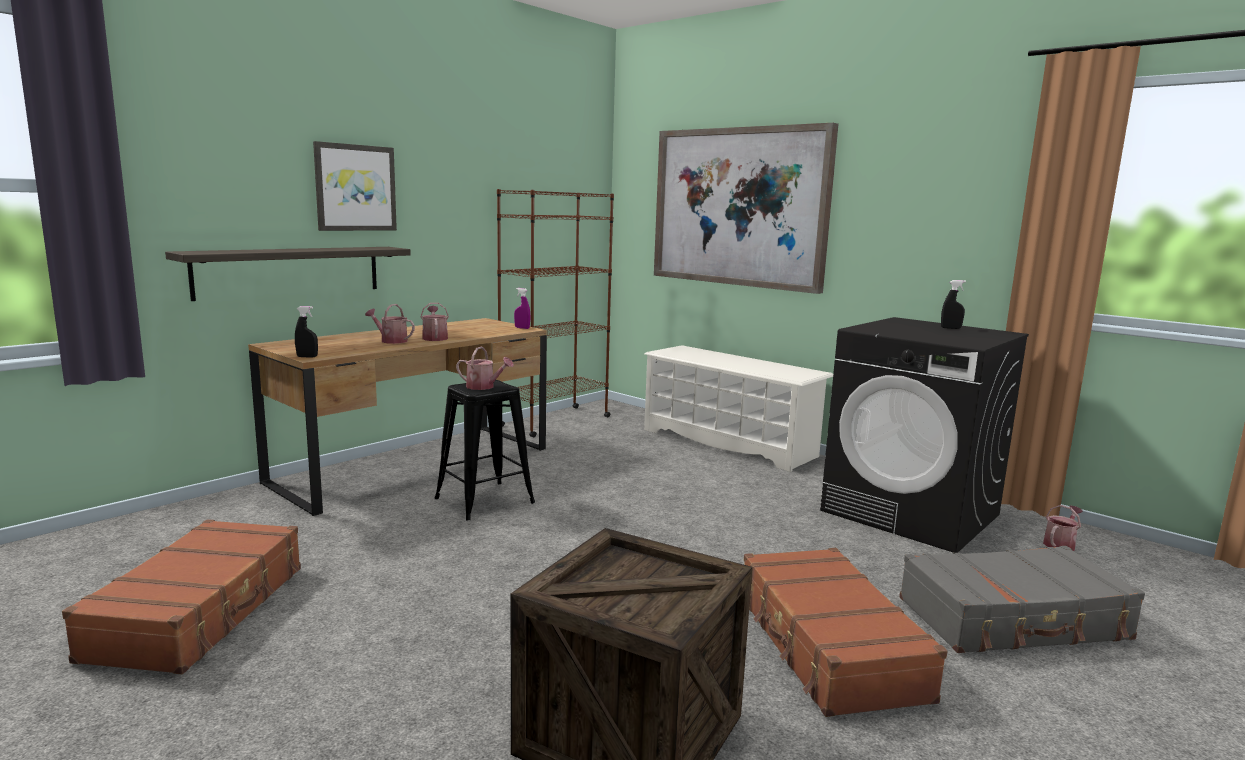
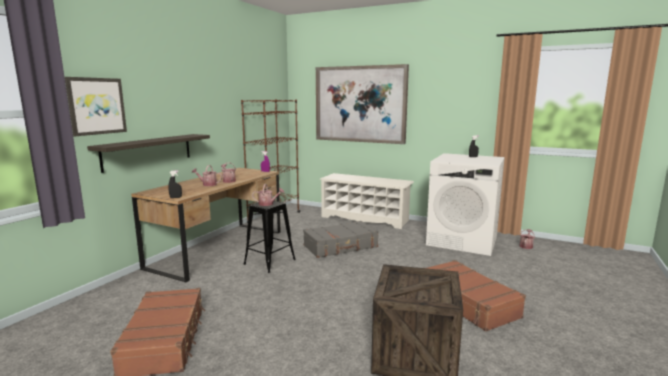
camera: 15 degrees left, 0 degrees up
picture [313,141,397,231] -> picture moved to [65,77,127,136]
black washing machine [820,317,1029,553] -> white washing machine [426,153,505,256]
grey suitcase [899,546,1145,653] -> grey suitcase moved to [303,221,379,258]

